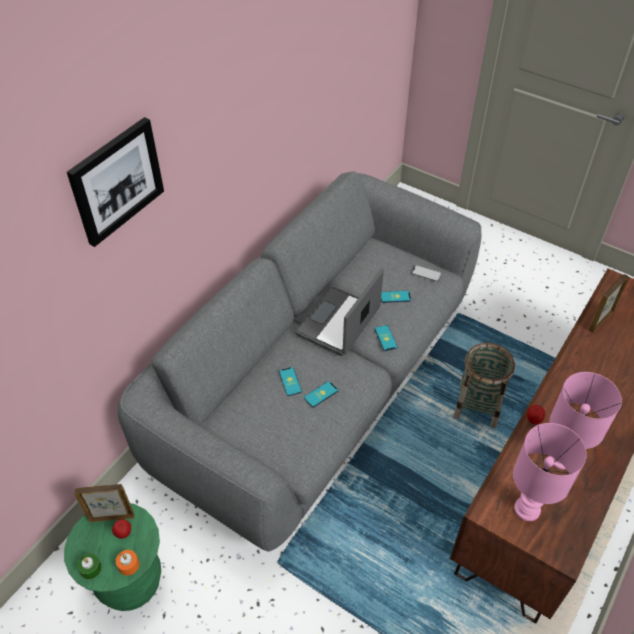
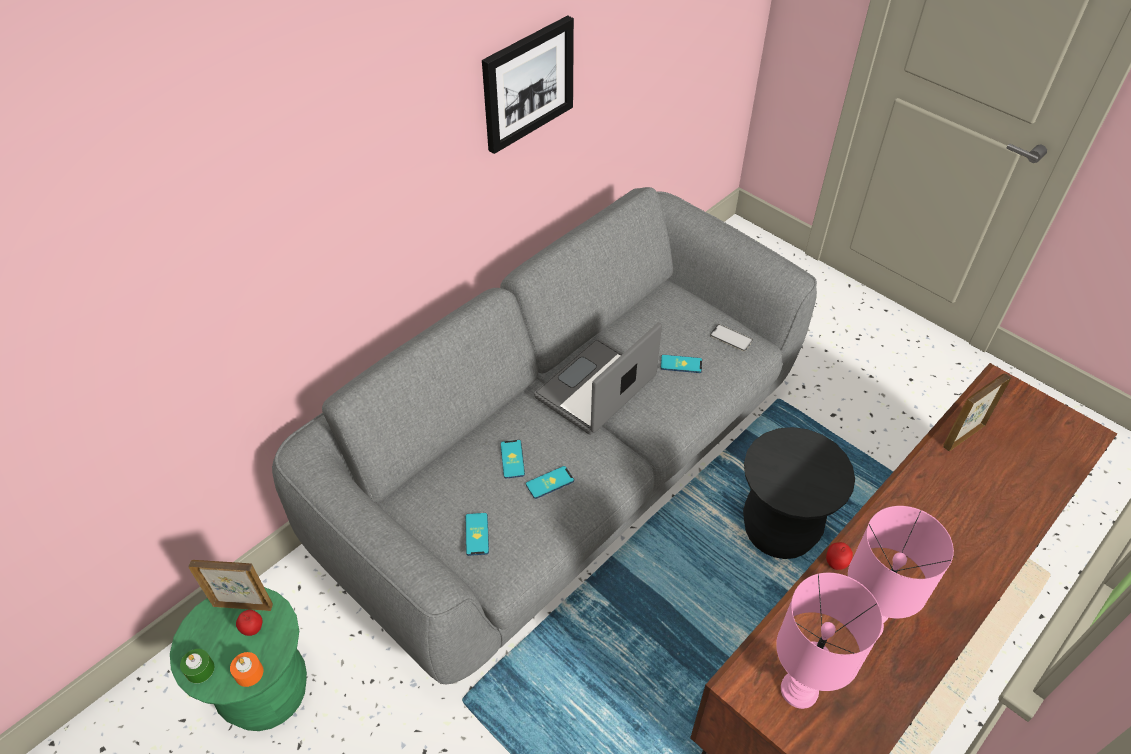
camera: 10 degrees right, 0 degrees up
picture [67,117,164,247] -> picture moved to [482,15,574,154]
phone [375,325,397,351] -> phone moved to [465,513,489,556]
basket [453,343,515,428] -> black stool [743,427,855,559]

